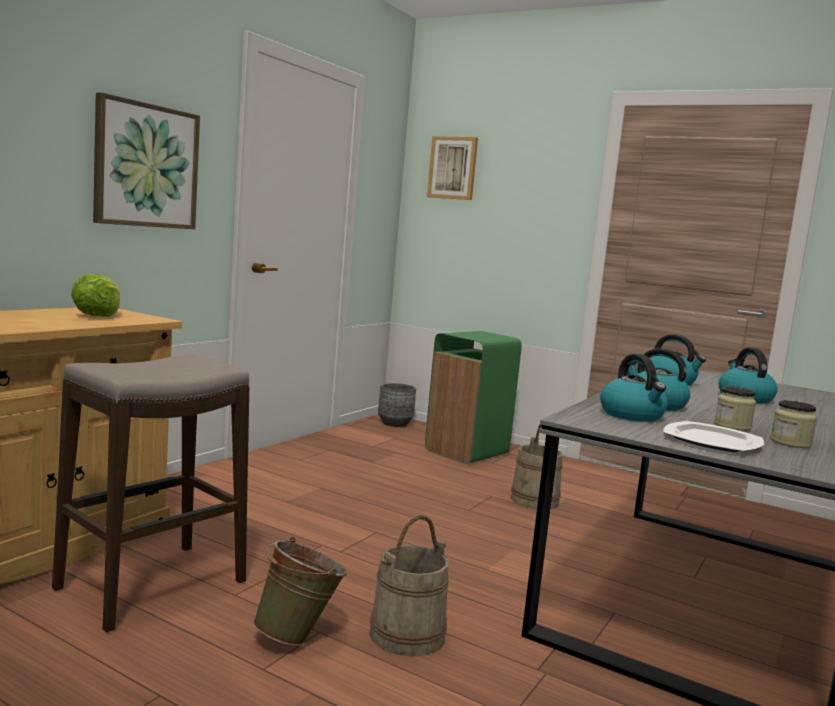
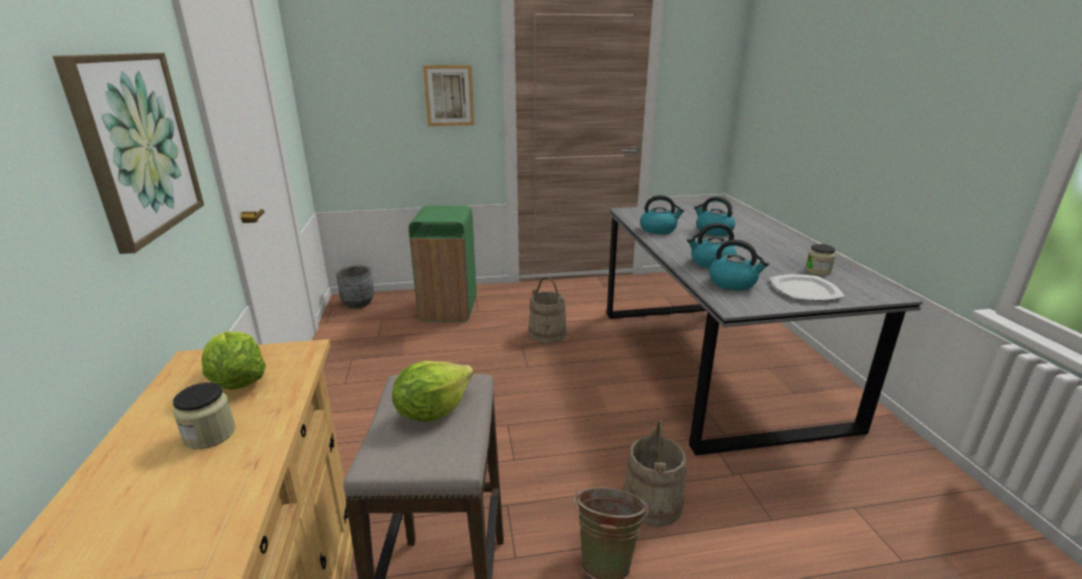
camera: 40 degrees left, 15 degrees up
picture [427,136,478,200] -> picture moved to [423,65,474,126]
jar [714,386,756,431] -> jar moved to [173,382,235,449]
none -> lettuce [392,361,473,422]

